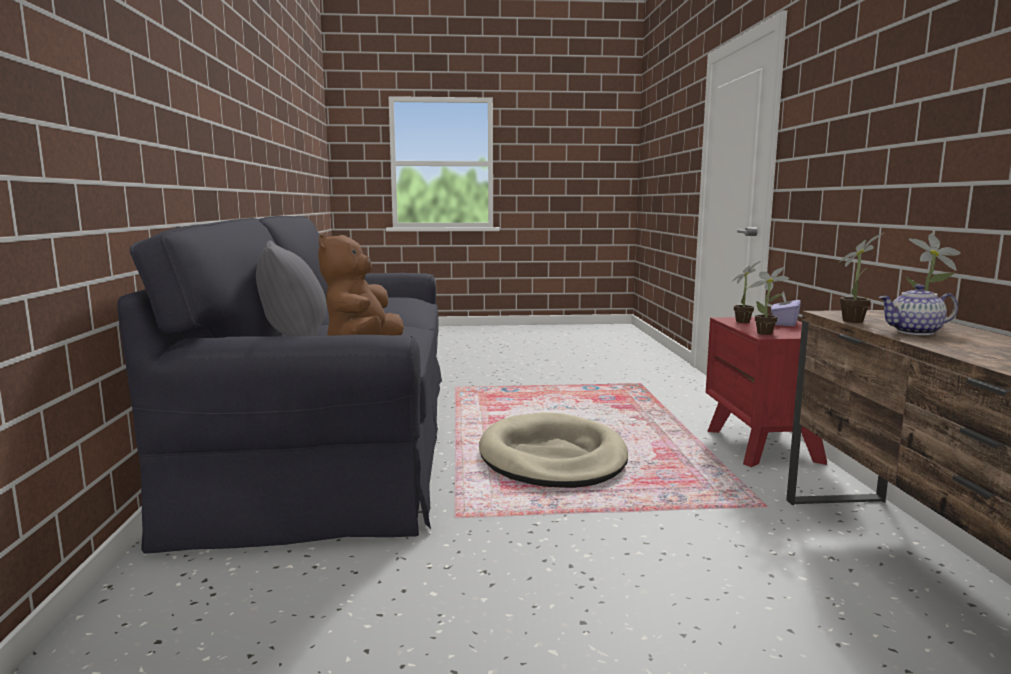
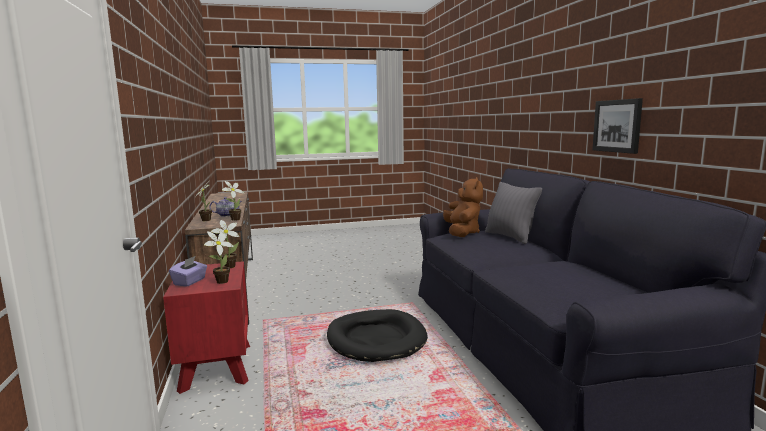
camera: 170 degrees right, 0 degrees up
beige dog bed [479,412,628,488] -> black dog bed [327,309,428,362]
none -> picture [592,98,643,154]

